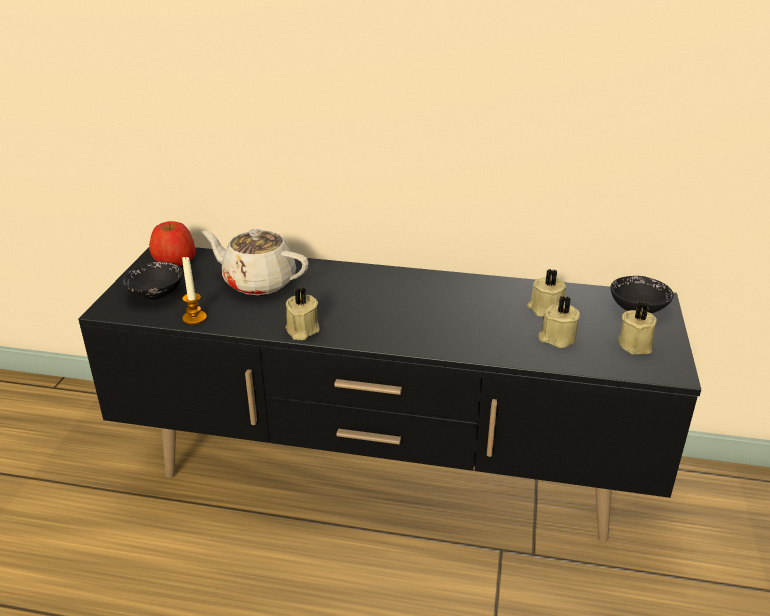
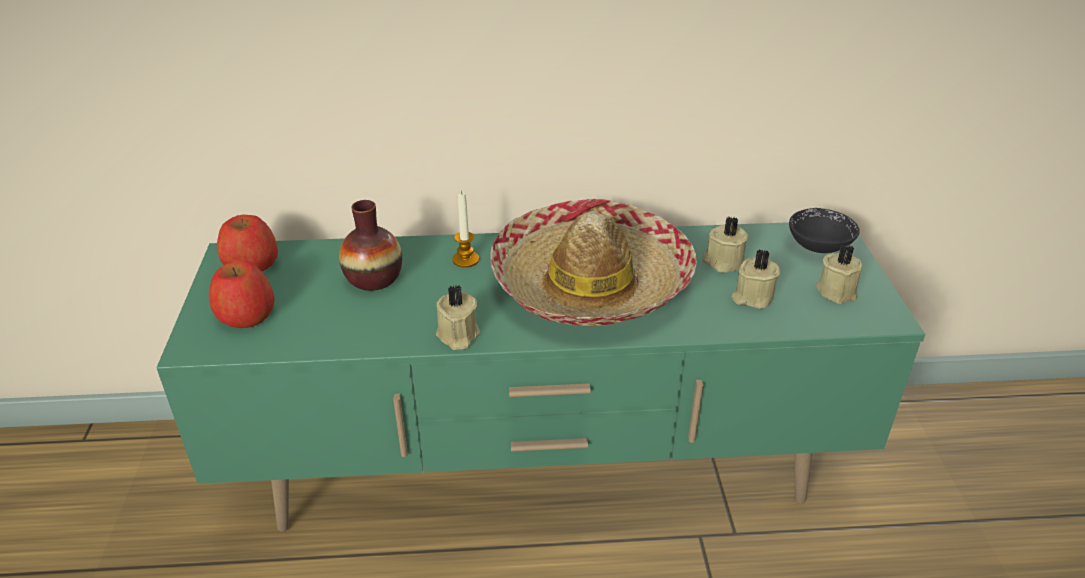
camera: 15 degrees left, 5 degrees up
black tv stand [78,247,701,543] -> green tv stand [156,222,925,532]
black bowl [122,262,183,299] -> apple [208,260,274,328]
candle [182,256,207,325] -> candle moved to [452,191,479,268]
beige teapot [201,229,309,295] -> vase [339,200,402,291]
none -> hat [490,199,697,326]

